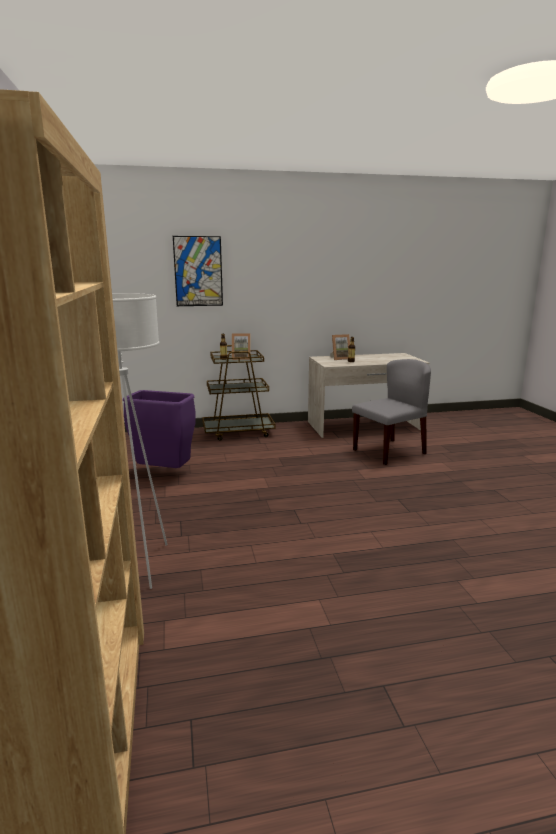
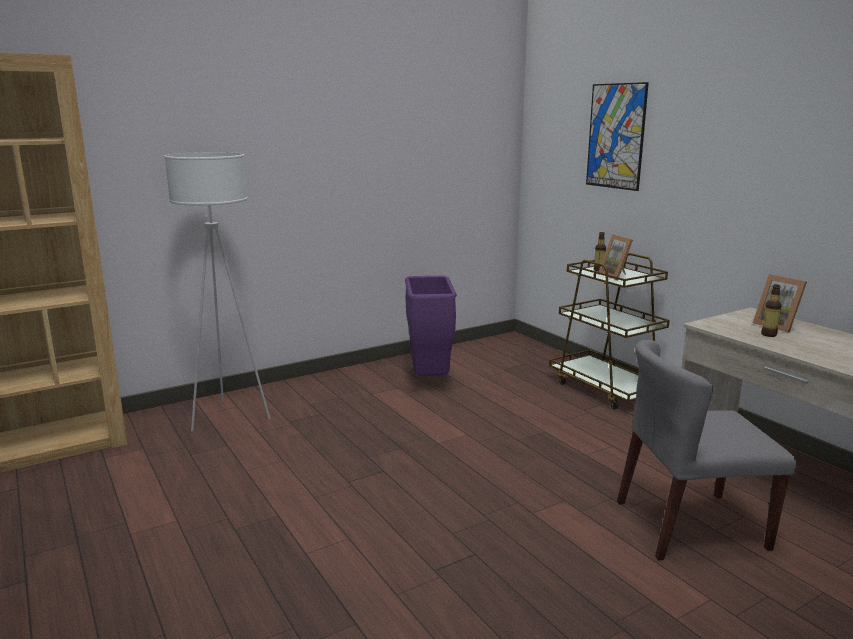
camera: 70 degrees right, 0 degrees up
grey chair [352,359,431,465] -> grey chair turned 135 degrees clockwise [617,340,796,560]

